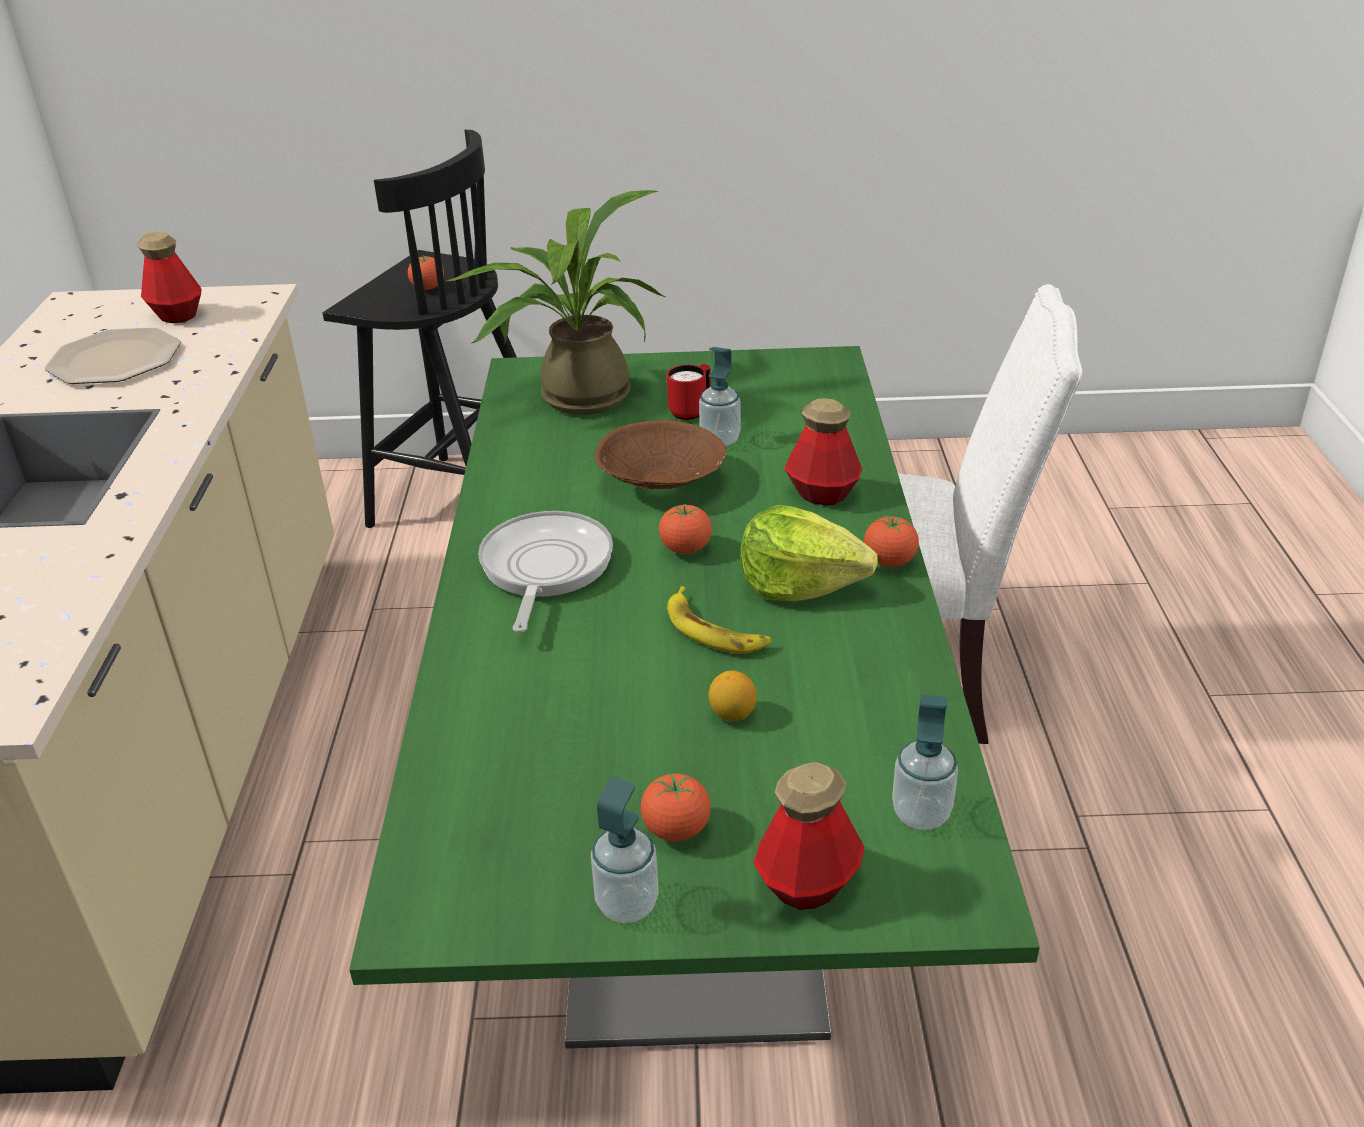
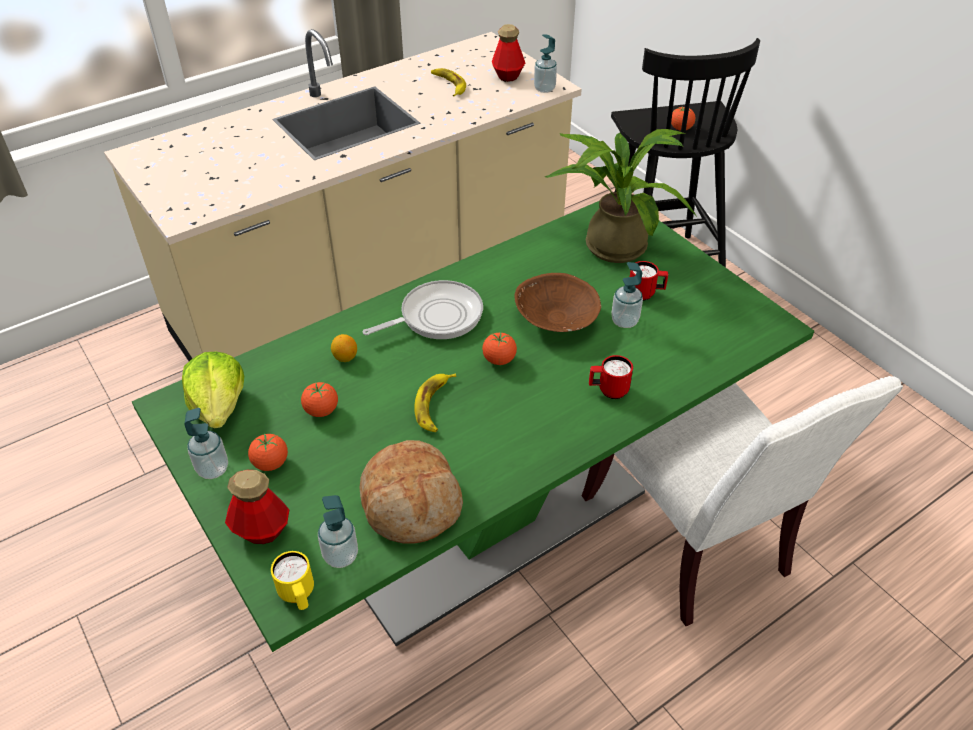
camera: 55 degrees right, 10 degrees up
plate [45,327,181,384] -> banana [431,68,466,96]
lemon [708,671,757,722] -> lemon moved to [331,334,357,362]
lettuce [740,505,878,601] -> lettuce moved to [182,352,244,429]
bottle [785,398,862,505] -> red mug [589,355,633,399]
tomato [864,515,919,567] -> tomato moved to [301,382,338,417]
none -> yellow mug [271,551,314,610]
none -> bread [359,440,463,544]
none -> soap dispenser [534,34,557,93]

